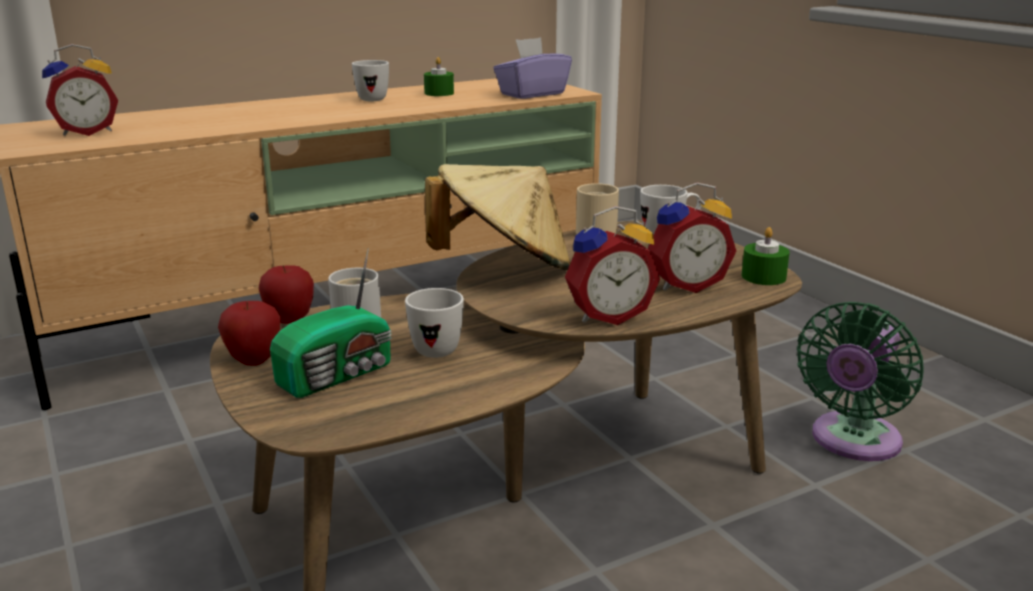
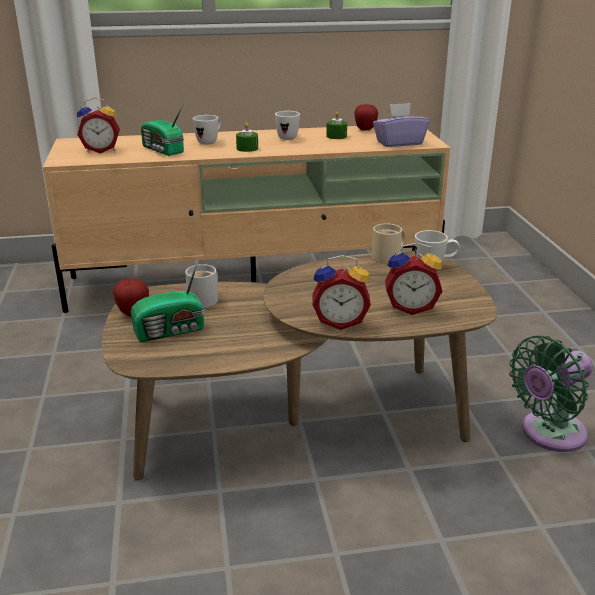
camera: 20 degrees right, 5 degrees up
apple [259,265,314,324] -> apple moved to [354,104,378,131]
white mug [405,288,464,358] -> white mug moved to [193,115,221,145]
beige hat [425,164,571,270] -> none
green candle [742,227,790,285] -> green candle moved to [236,122,258,152]
none -> radio [141,105,184,156]

